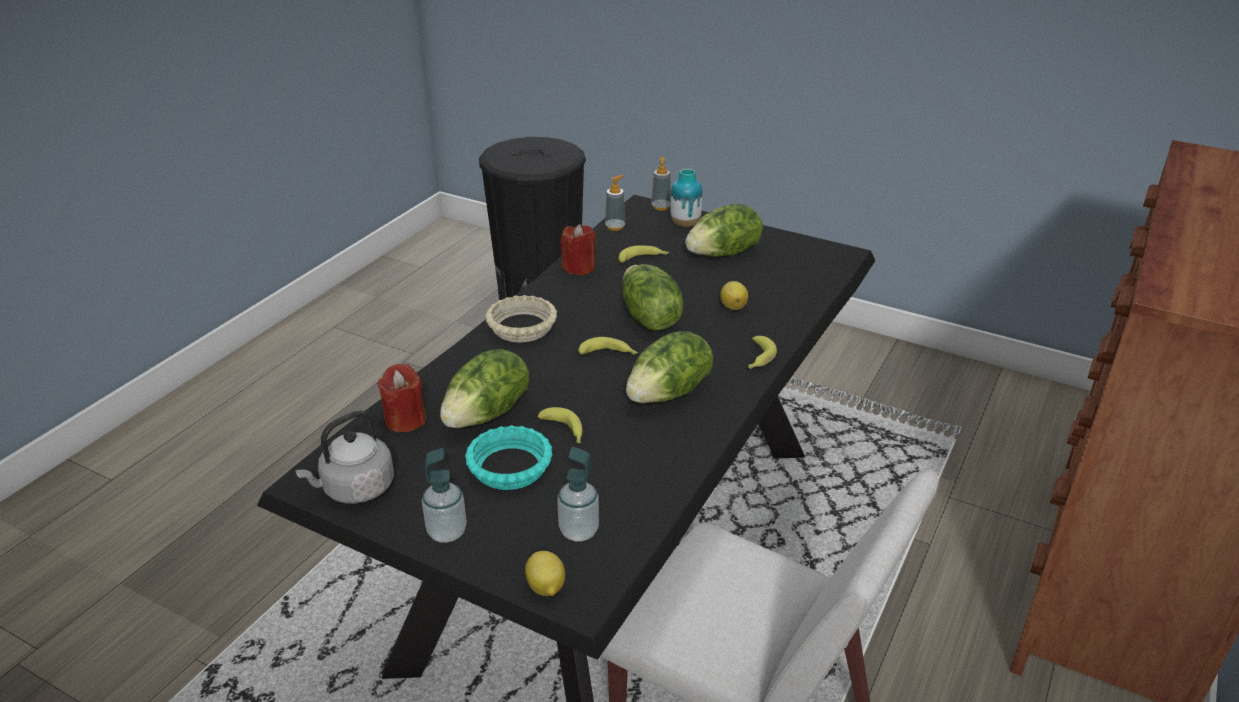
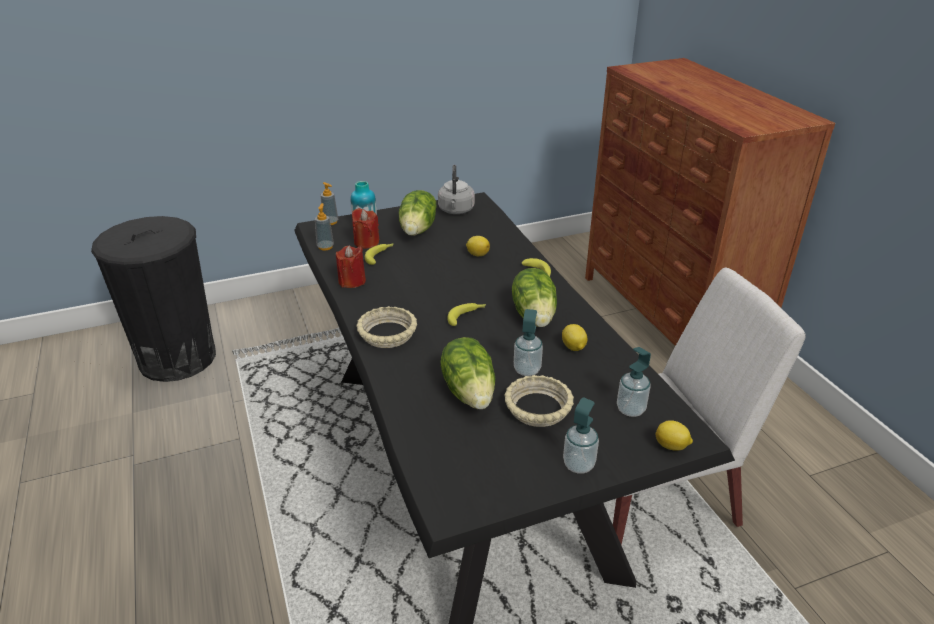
camera: 50 degrees left, 0 degrees up
grey kettle [295,410,394,504] -> grey kettle moved to [438,165,475,214]
red candle [377,364,426,432] -> red candle moved to [352,208,379,249]
turquoise bowl [465,425,552,490] -> beige bowl [504,375,574,427]
banana [538,407,582,443] -> soap dispenser [514,309,543,376]
lettuce [622,264,684,331] -> none
none -> lemon [562,324,587,351]

